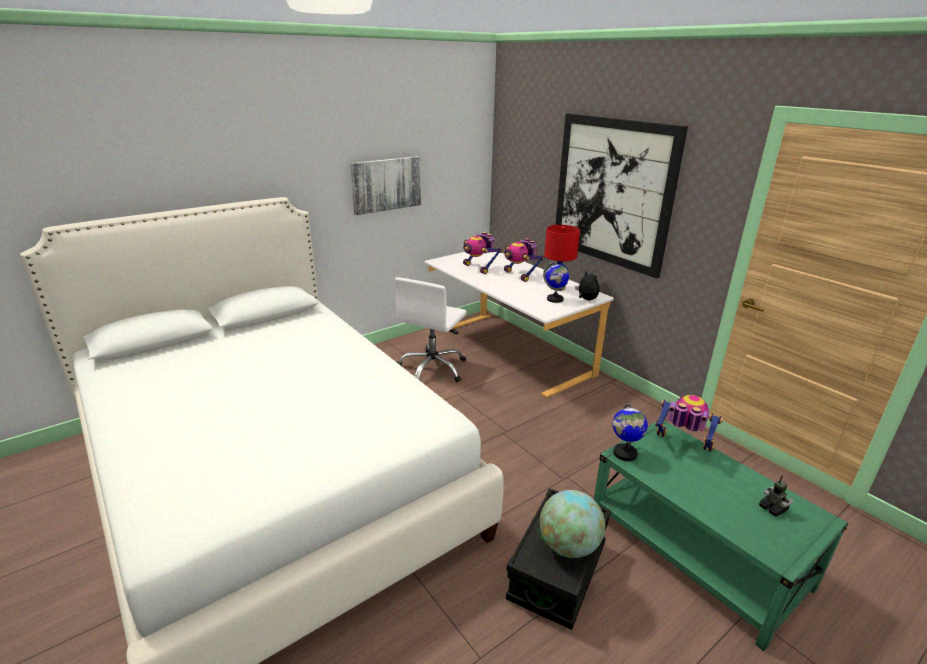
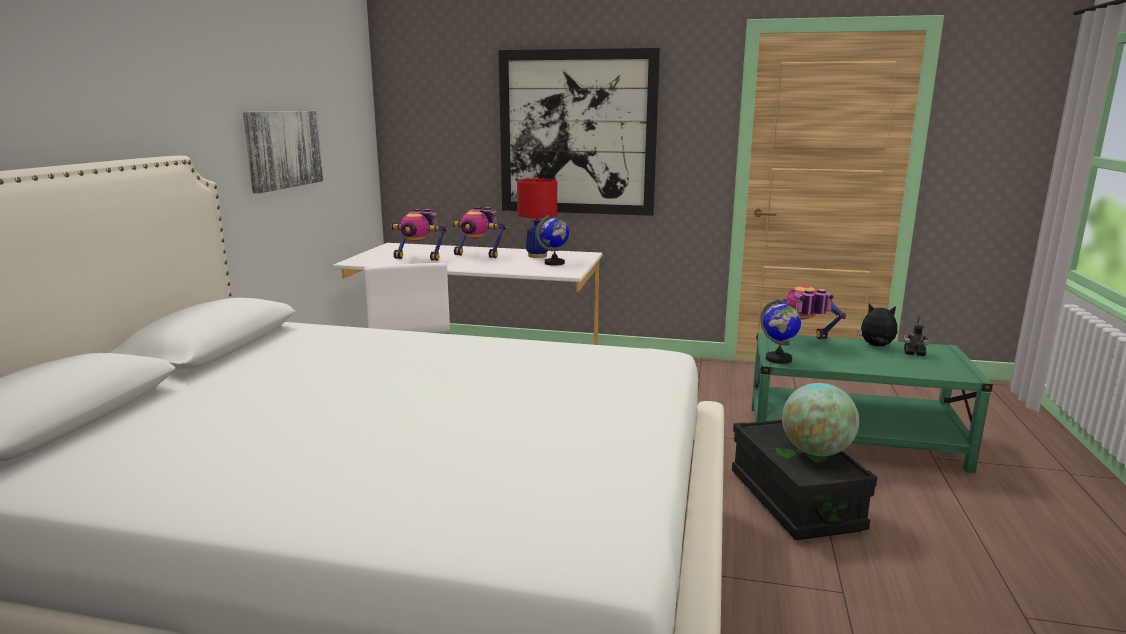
camera: 40 degrees left, 10 degrees down
plush toy [575,270,600,300] -> plush toy moved to [857,304,897,346]

